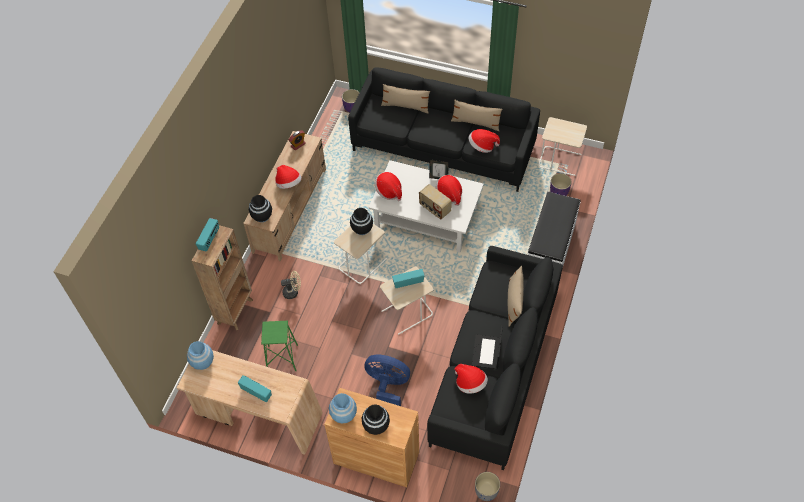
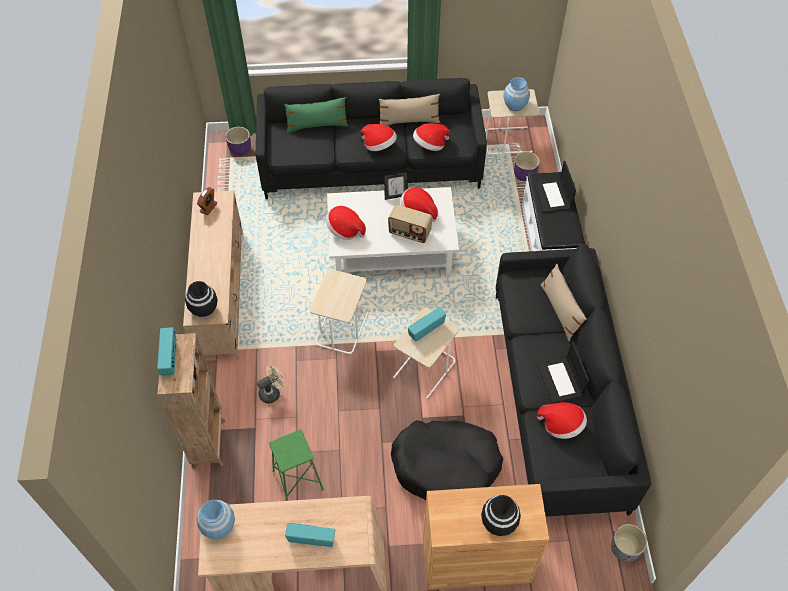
camera: 25 degrees left, 0 degrees up
hat [275,165,302,189] -> hat moved to [361,124,397,151]
blue vase [329,393,357,424] -> blue vase moved to [503,77,530,111]
black vase [350,208,373,235] -> none
blue fan [364,355,410,406] -> black dog bed [391,420,503,500]
beige pillow [381,84,430,114] -> green pillow [284,97,349,133]
none -> laptop [534,161,576,213]

